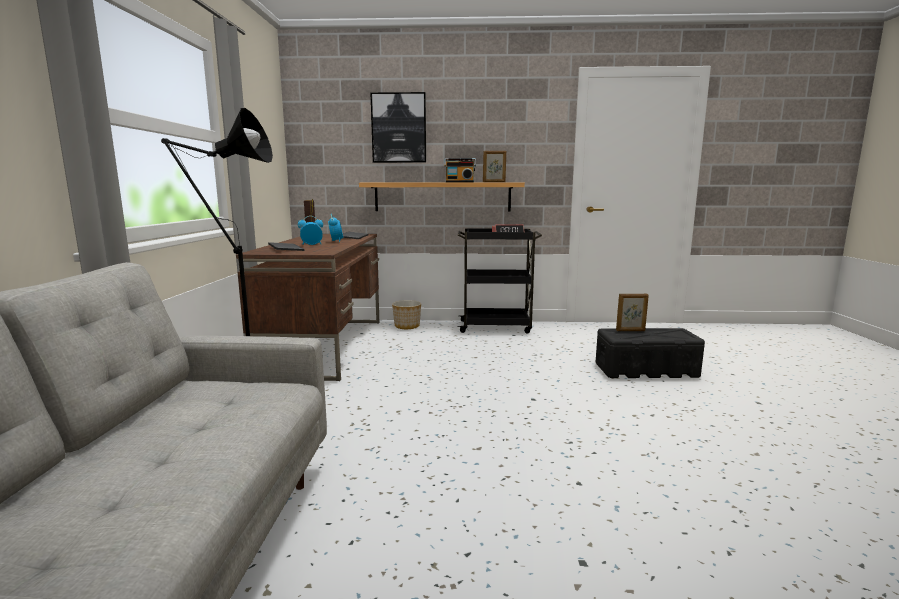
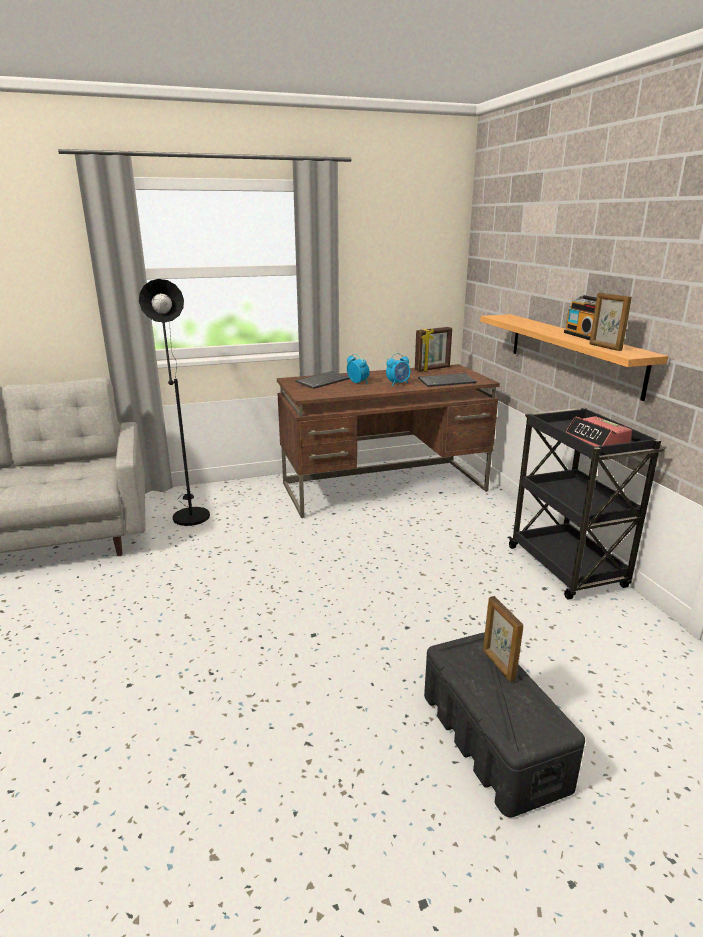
camera: 70 degrees right, 10 degrees up
picture [370,92,426,163] -> none
planter [392,300,421,329] -> none

